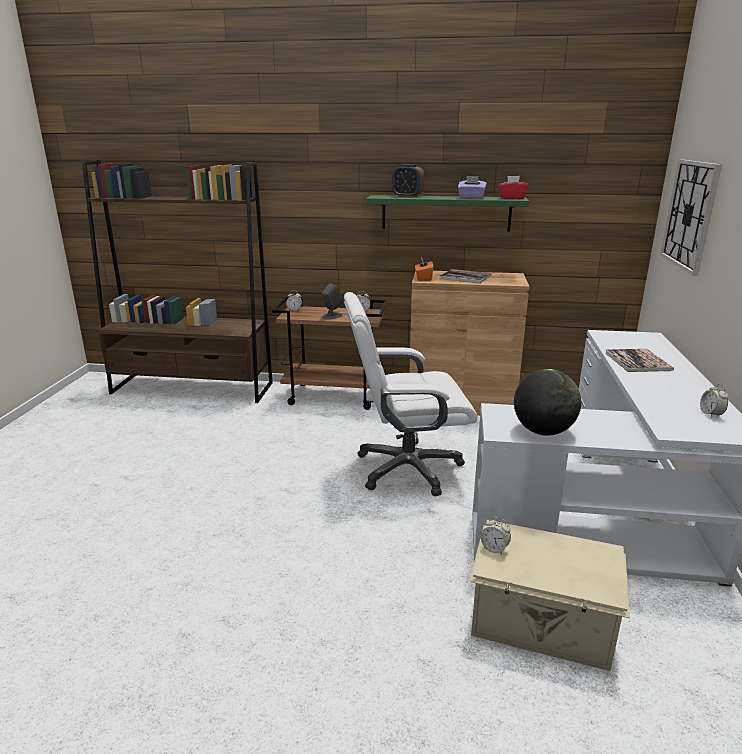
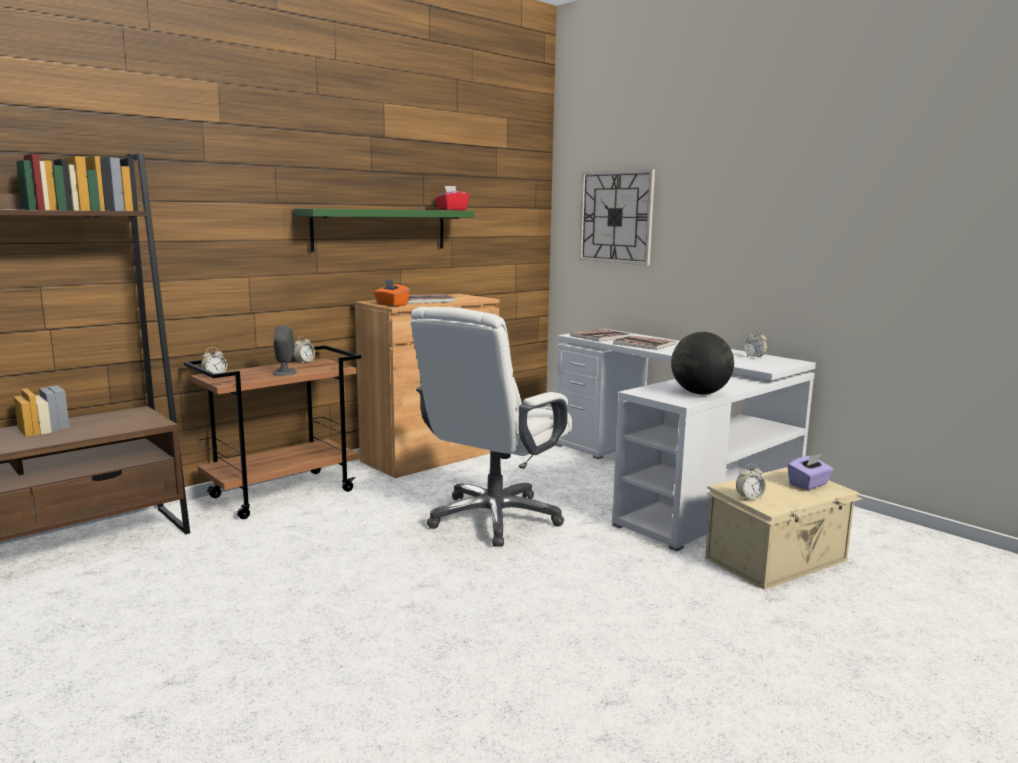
camera: 50 degrees left, 10 degrees down
alarm clock [392,164,424,198] -> none
purple tissue box [458,176,487,199] -> purple tissue box moved to [788,453,834,490]
none -> book [570,329,631,342]

